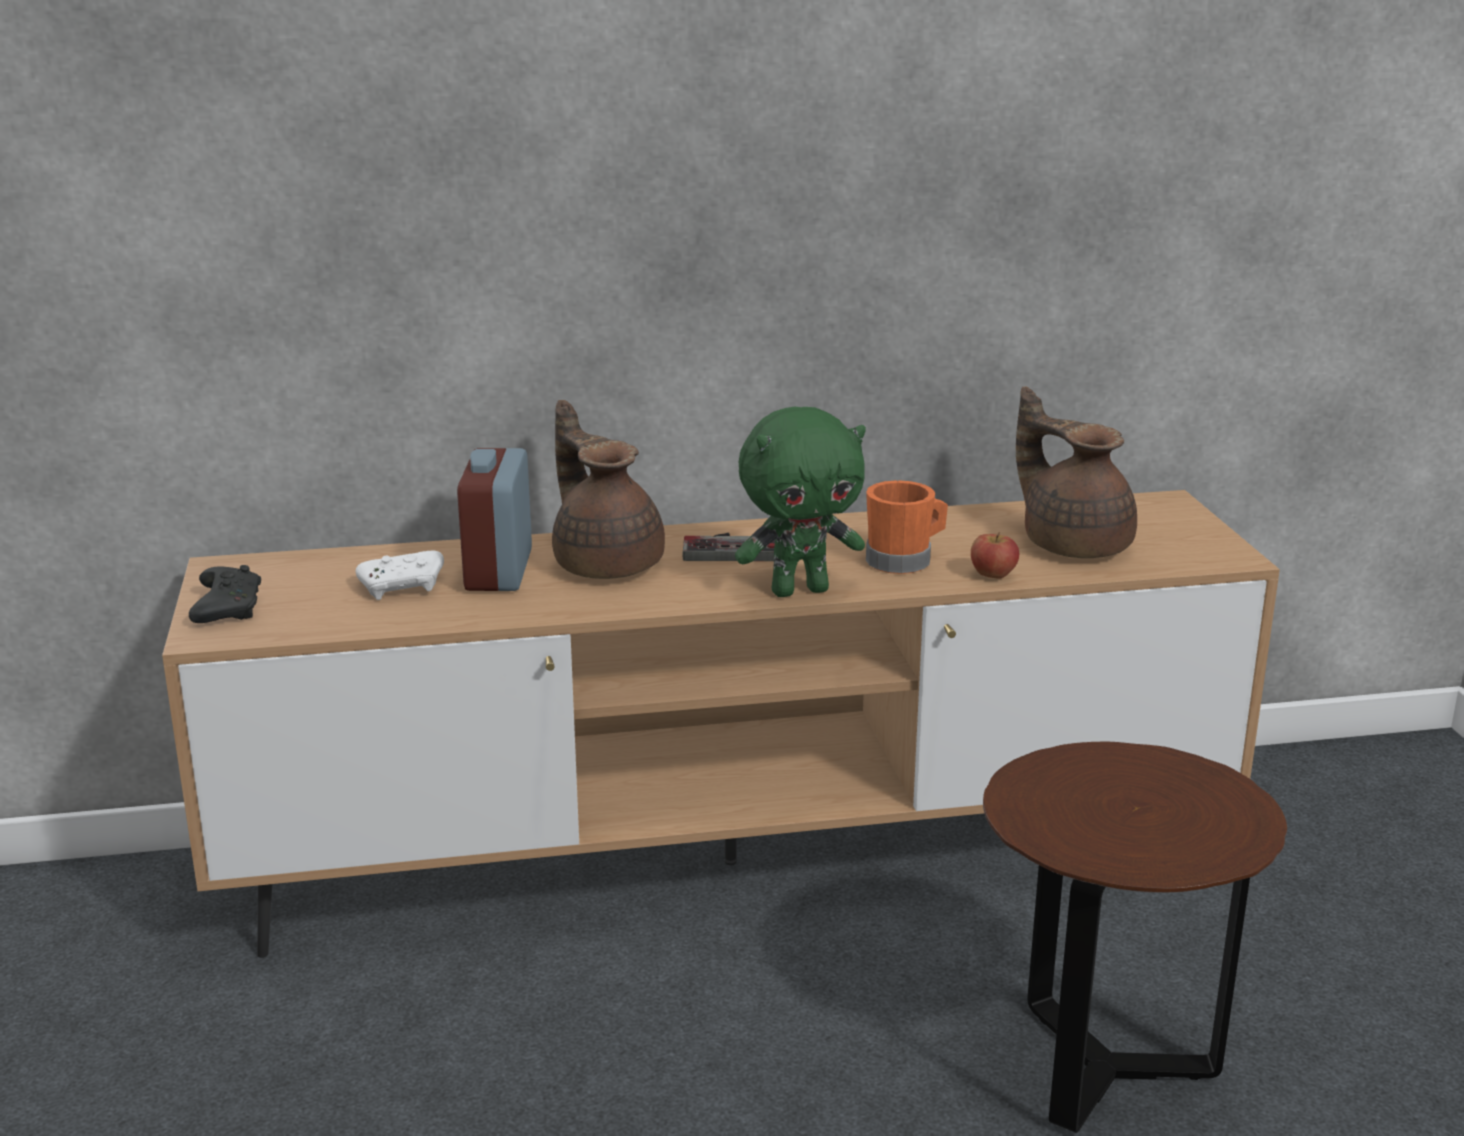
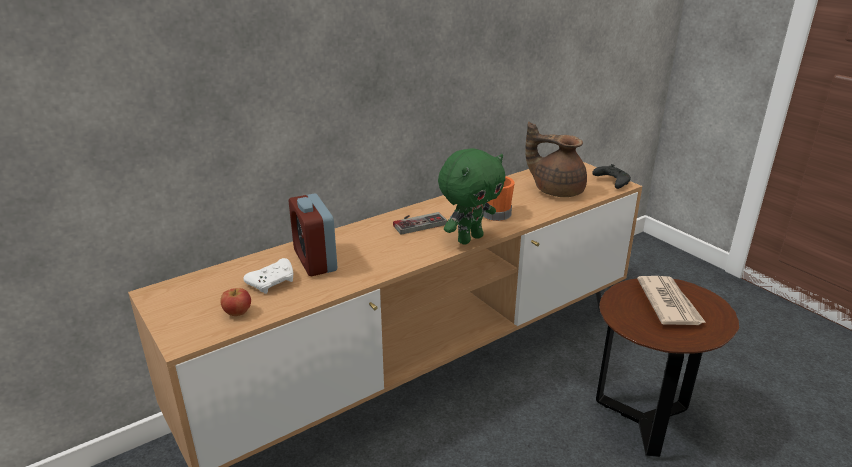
camera: 25 degrees left, 5 degrees up
black game controller [189,565,261,623] -> black game controller moved to [592,164,631,189]
brown teapot [552,400,665,579] -> none
apple [971,532,1019,579] -> apple moved to [220,288,251,316]
none -> newspaper [637,276,706,325]

